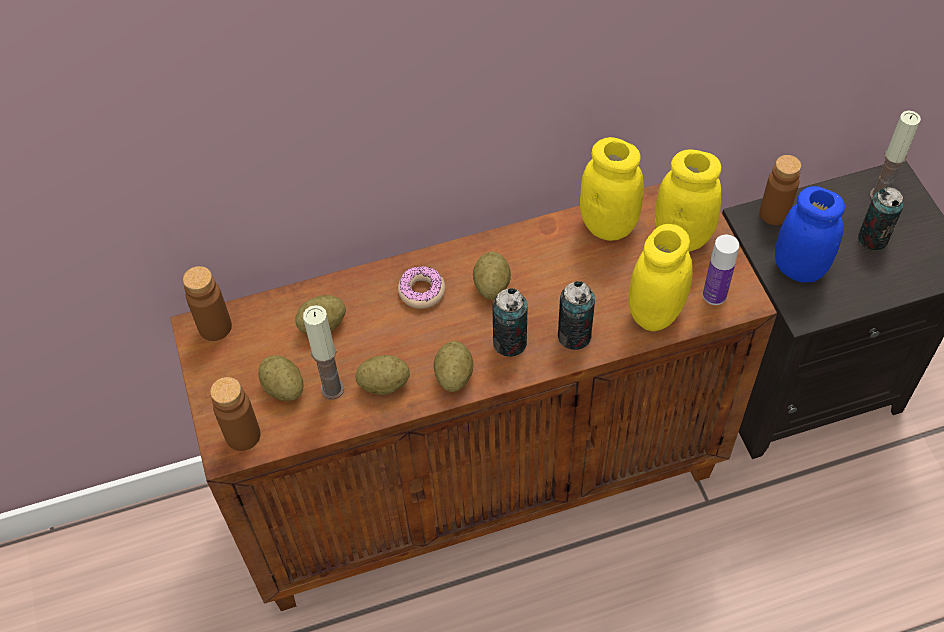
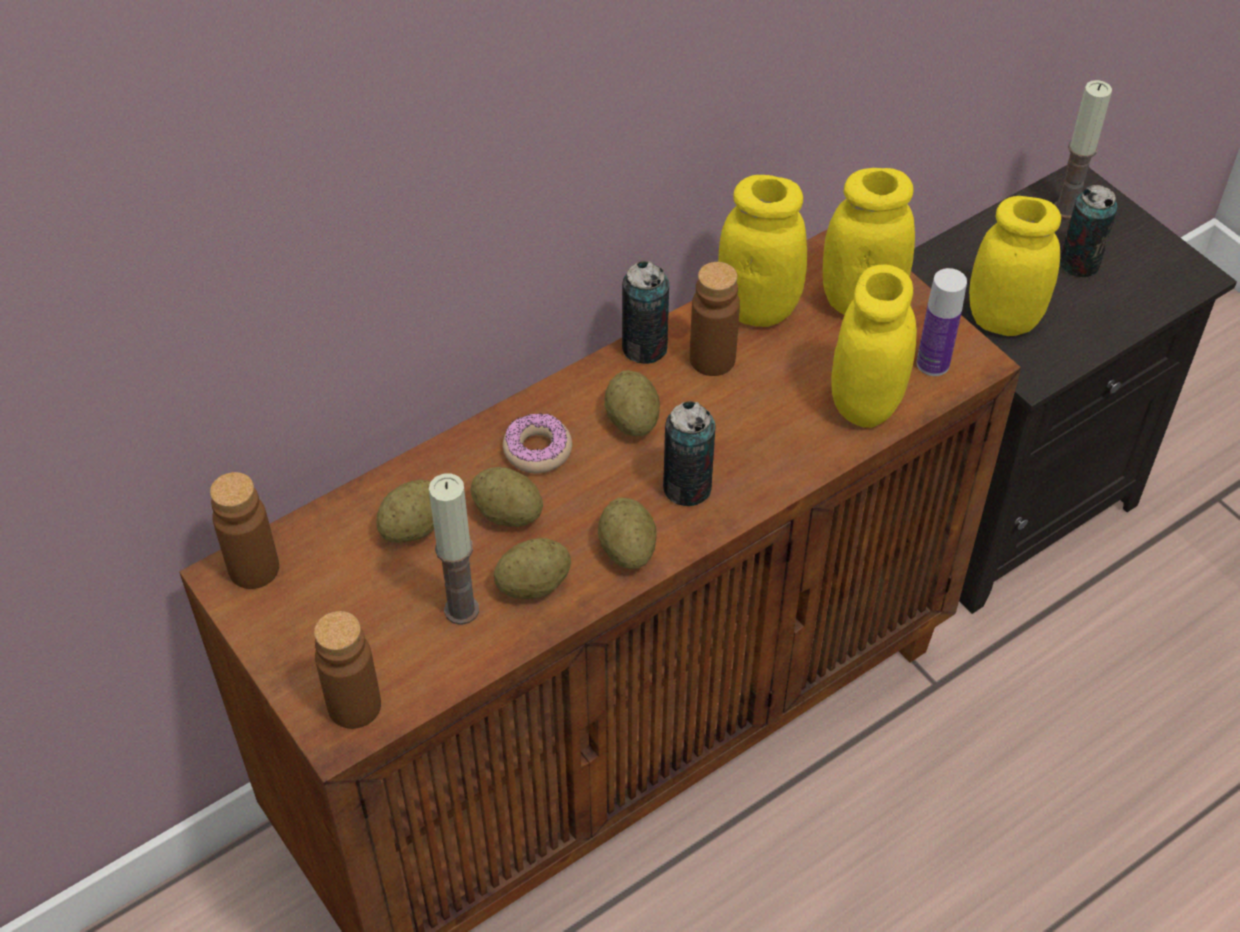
camera: 20 degrees left, 5 degrees down
potato [258,356,303,401] -> potato moved to [471,467,543,527]
can [558,281,595,350] -> can moved to [622,261,669,364]
brown bottle [759,155,801,225] -> brown bottle moved to [690,262,740,376]
blue jar [775,186,845,282] -> yellow jar [969,196,1061,336]

